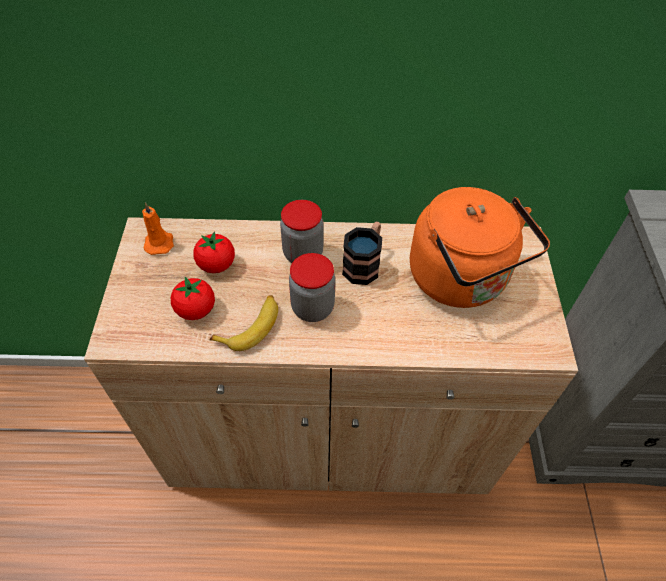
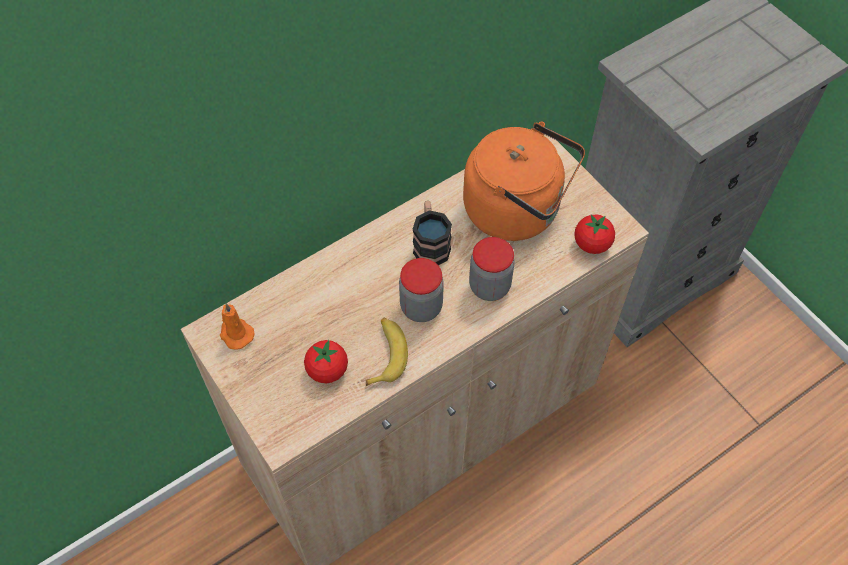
camera: 35 degrees left, 5 degrees up
tomato [193,231,235,273] -> tomato moved to [574,215,615,254]
jar [280,200,323,263] -> jar moved to [469,237,515,301]

